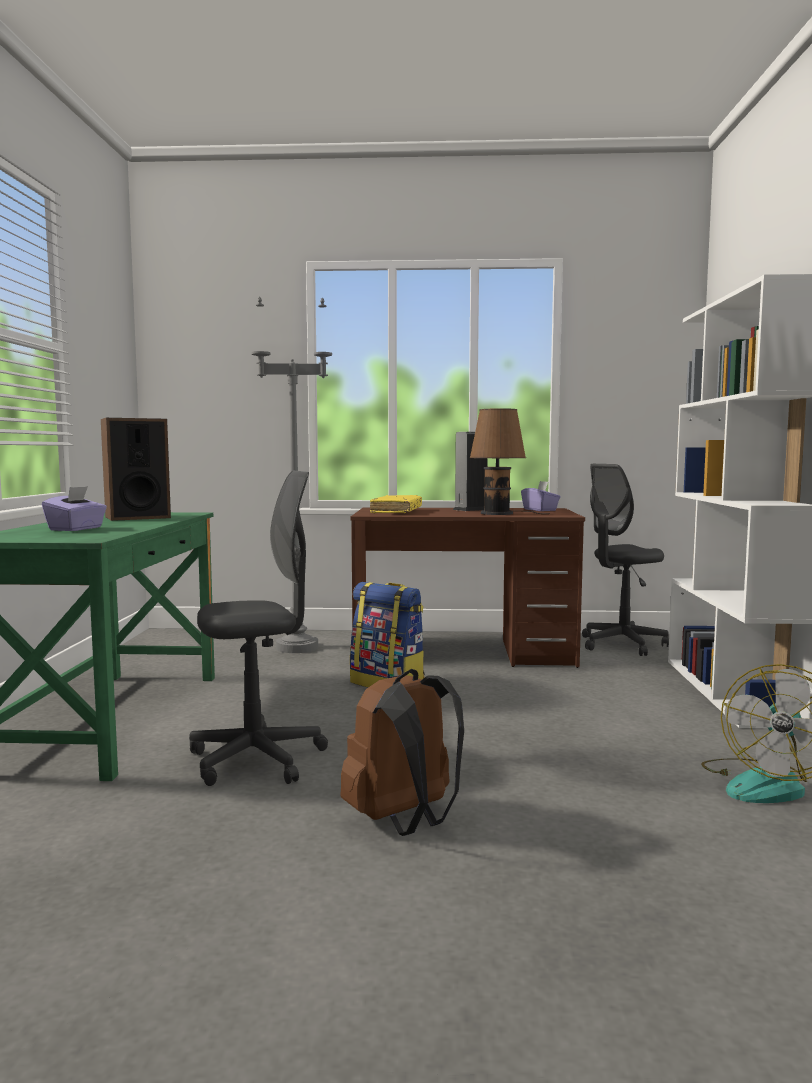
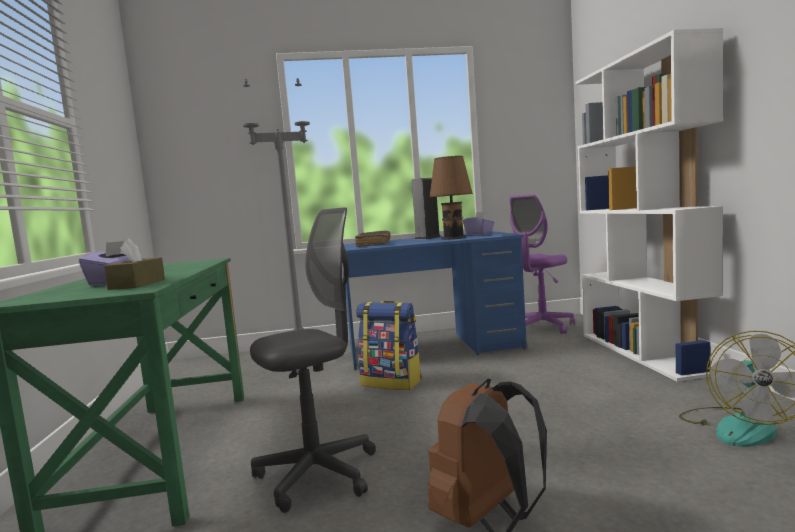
camera: 10 degrees left, 0 degrees up
speaker [101,418,171,521] -> none
brown desk [350,508,585,668] -> blue desk [343,231,527,370]
yellow book [370,495,422,513] -> brown book [355,230,391,247]
grey office chair [582,464,669,656] -> purple office chair [509,194,575,334]
none -> brown tissue box [104,239,165,290]

